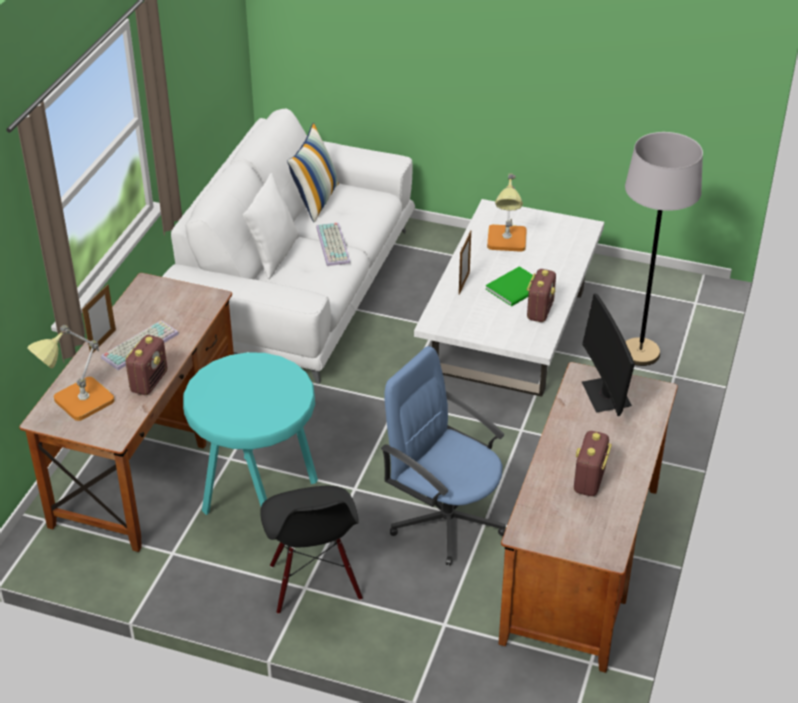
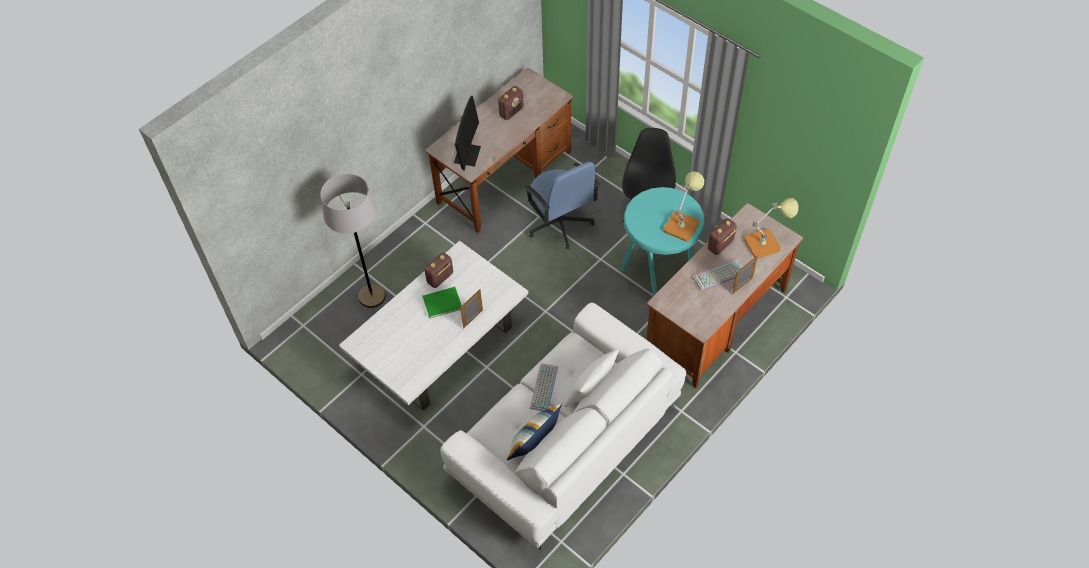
camera: 155 degrees left, 15 degrees up
table lamp [487,173,527,252] -> table lamp moved to [664,171,704,241]

